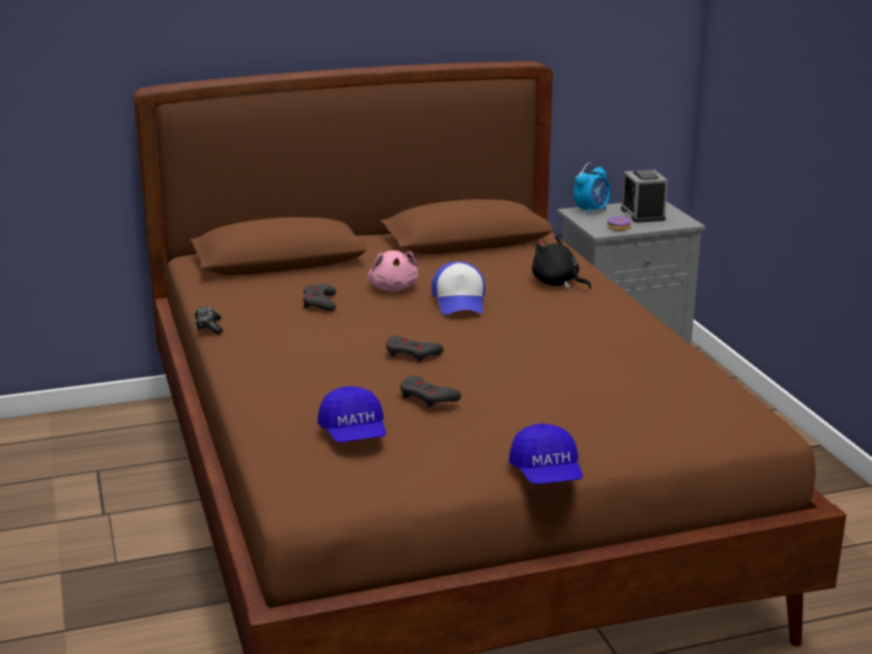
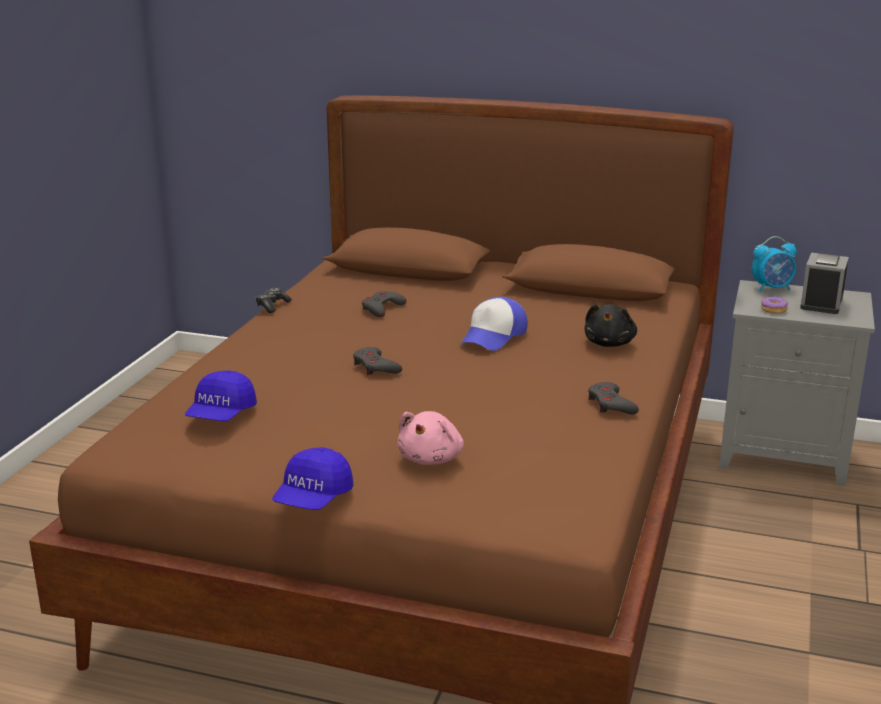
camera: 35 degrees right, 0 degrees up
pink plush toy [368,250,418,291] -> pink plush toy moved to [398,411,464,465]
grey game controller [400,376,461,408] -> grey game controller moved to [588,382,639,414]
black plush toy [532,235,592,289] -> black plush toy turned 150 degrees counterclockwise [584,304,637,347]

